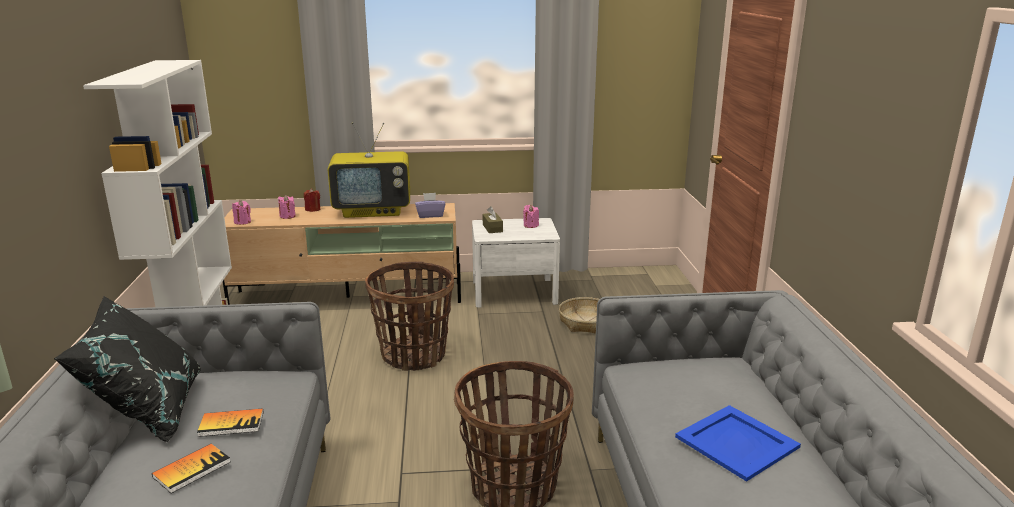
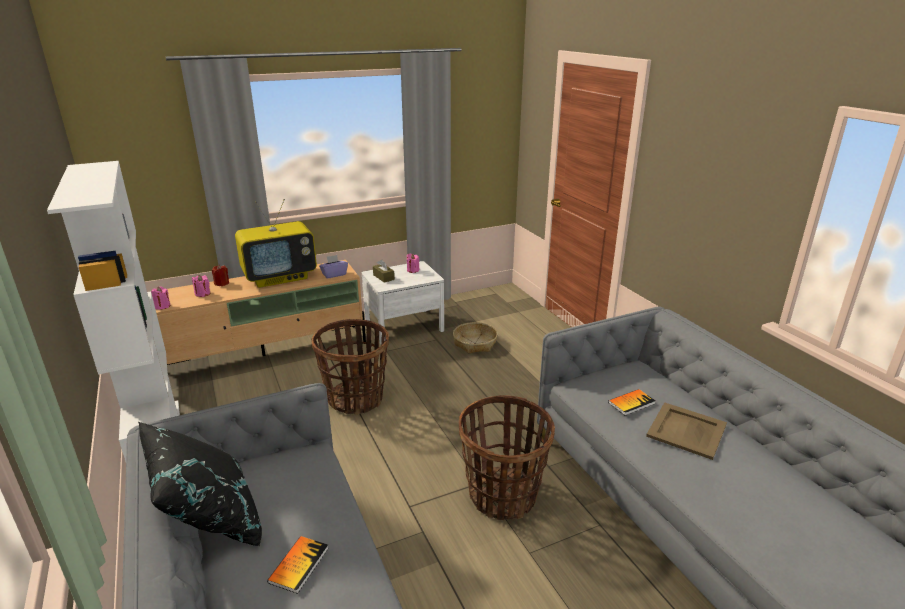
camera: 20 degrees left, 5 degrees up
book [197,408,263,437] -> book moved to [608,389,656,416]
blue tray [675,405,801,482] -> beige tray [646,402,727,460]

